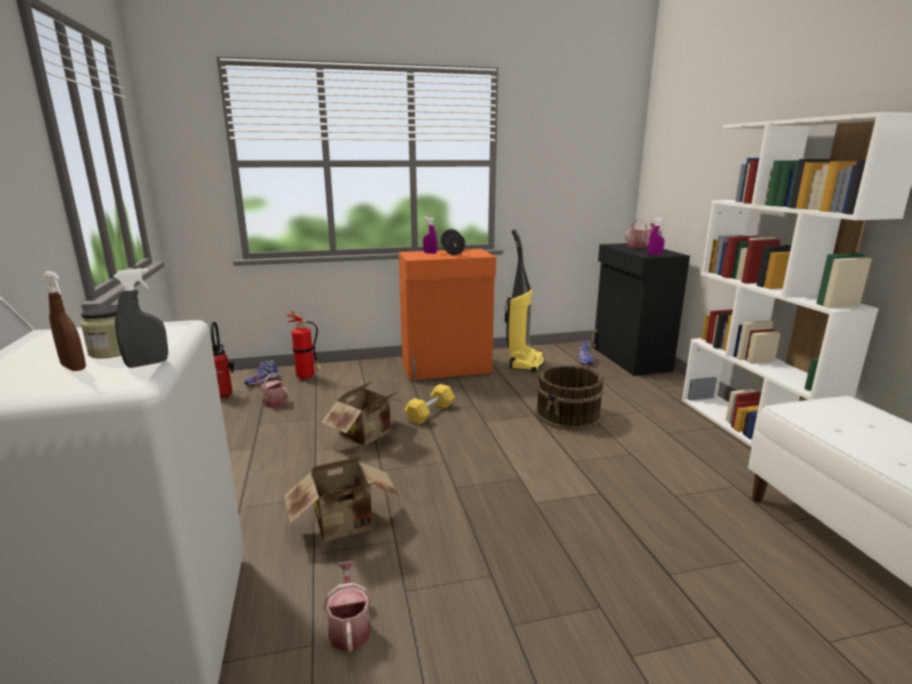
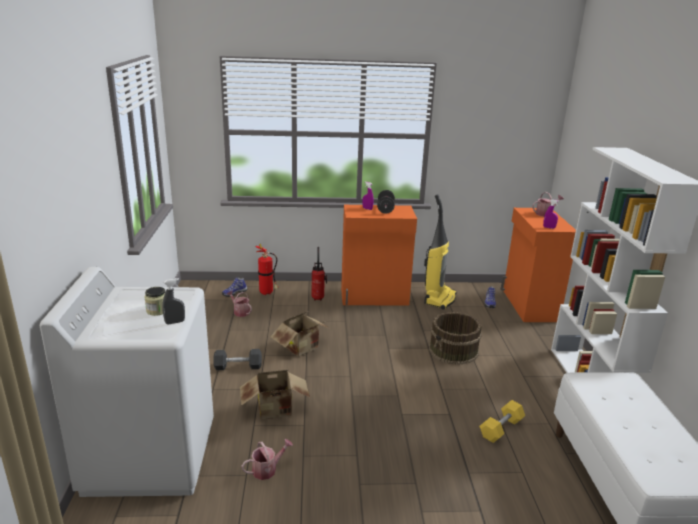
camera: 10 degrees right, 5 degrees up
brown spray bottle [43,271,86,371] -> none
fire extinguisher [211,321,234,398] -> fire extinguisher moved to [311,247,327,301]
watering can [323,561,371,653] -> watering can turned 60 degrees clockwise [241,439,293,480]
yellow dumbbell [404,384,455,425] -> yellow dumbbell moved to [479,400,525,443]
black cabinet [591,243,690,376] -> orange cabinet [500,208,576,322]
none -> grey dumbbell [213,349,262,370]

